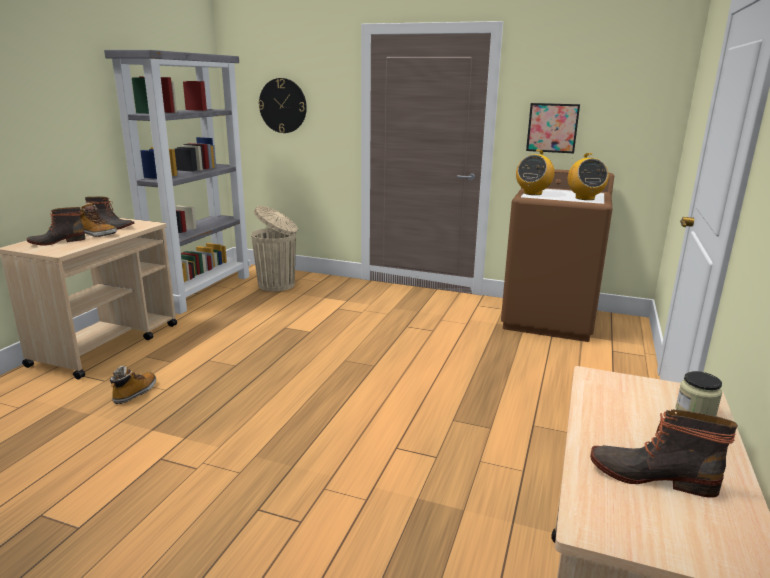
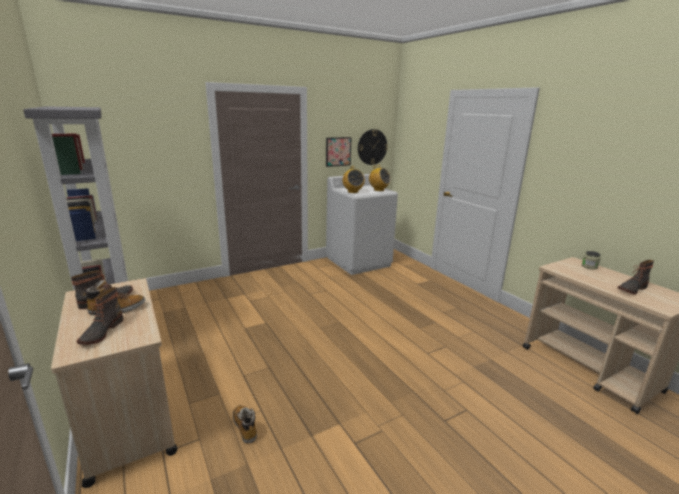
camera: 50 degrees left, 0 degrees up
beige trash can [251,206,298,291] -> none
wall clock [258,78,307,133] -> wall clock moved to [358,129,388,165]
brown washing machine [501,169,614,342] -> white washing machine [326,174,398,275]

